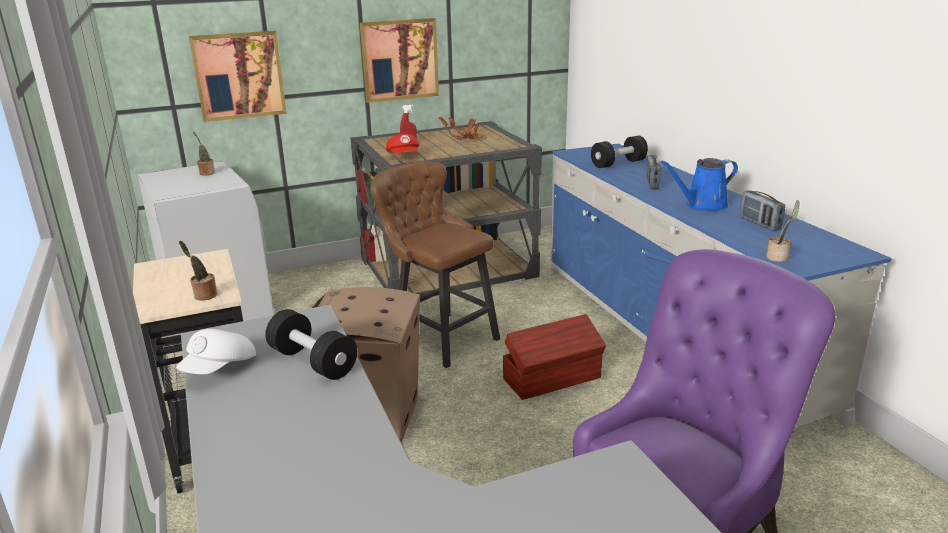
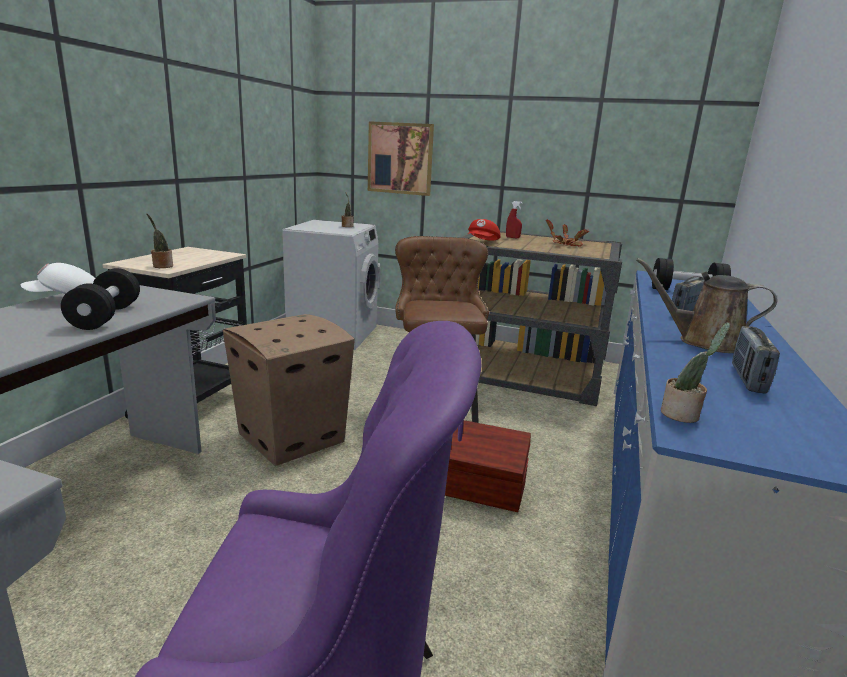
camera: 40 degrees right, 5 degrees down
picture [360,18,439,103] -> none
blue watering can [661,158,738,211] -> brown watering can [636,258,777,353]

